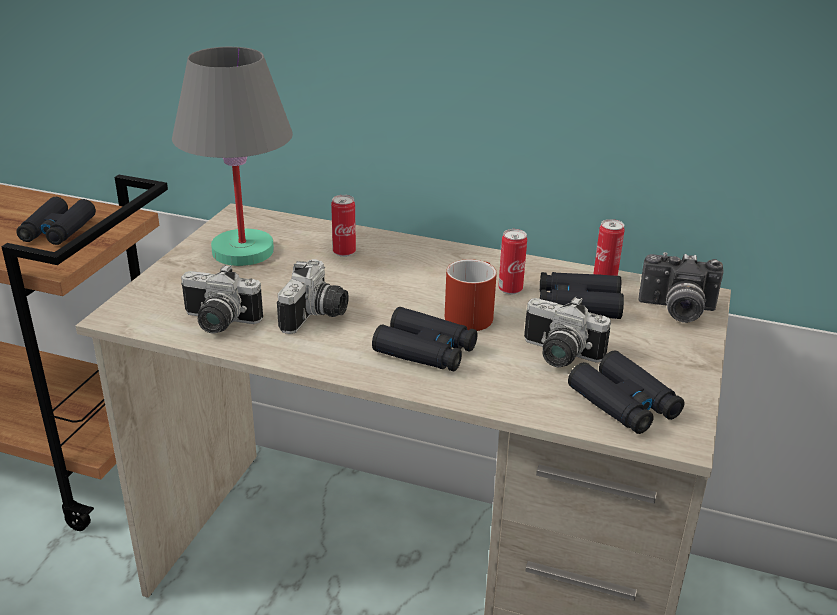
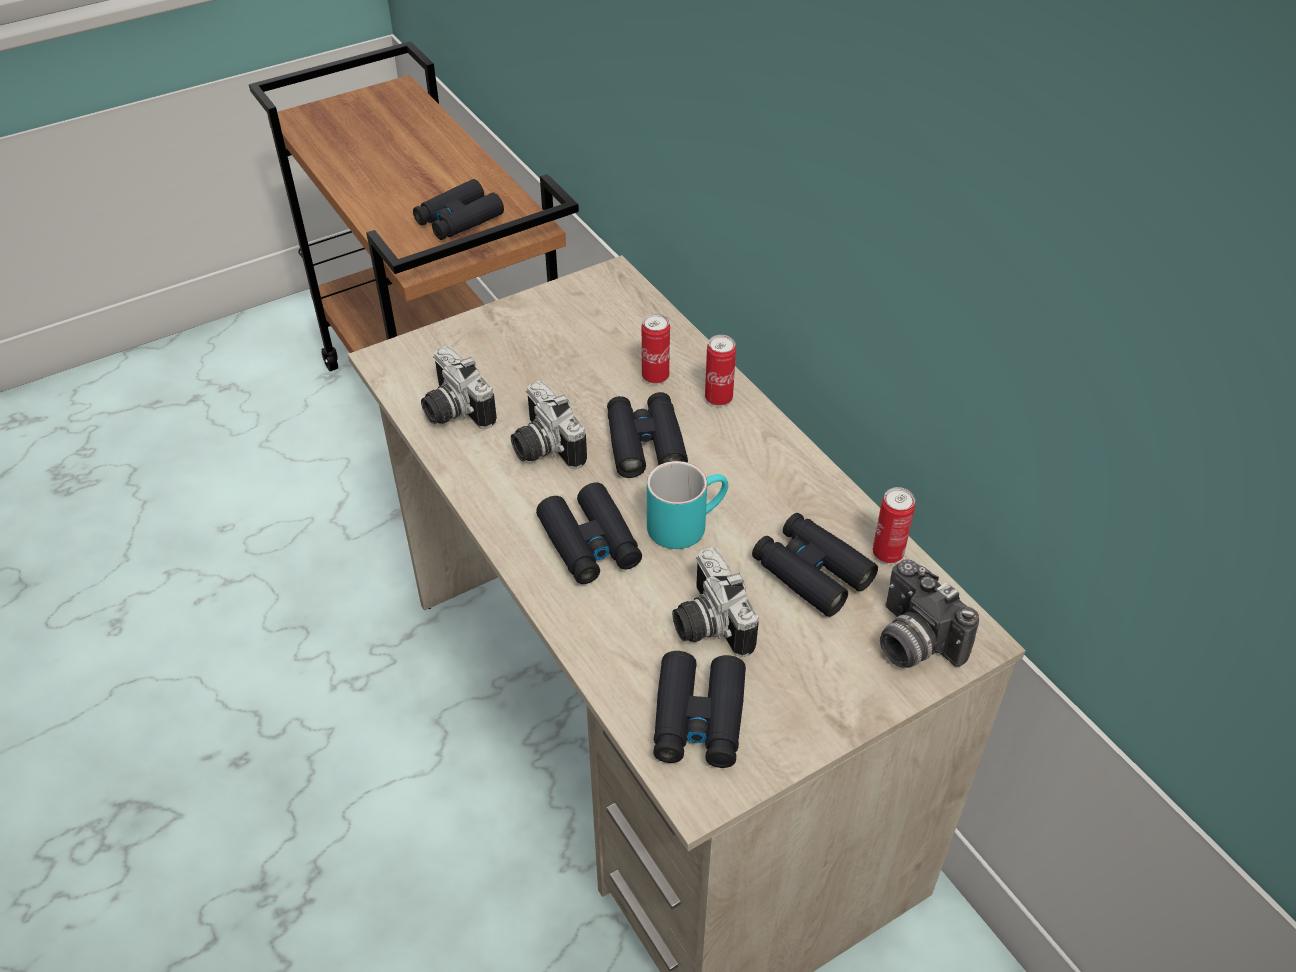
camera: 40 degrees right, 15 degrees up
grey table lamp [172,47,293,266] -> none
camera [277,259,349,334] -> camera turned 90 degrees clockwise [511,380,587,469]
red mug [445,259,497,331] -> turquoise mug [647,461,728,549]
can [498,229,527,295] -> can moved to [705,335,736,406]
none -> black binoculars [607,392,688,478]

